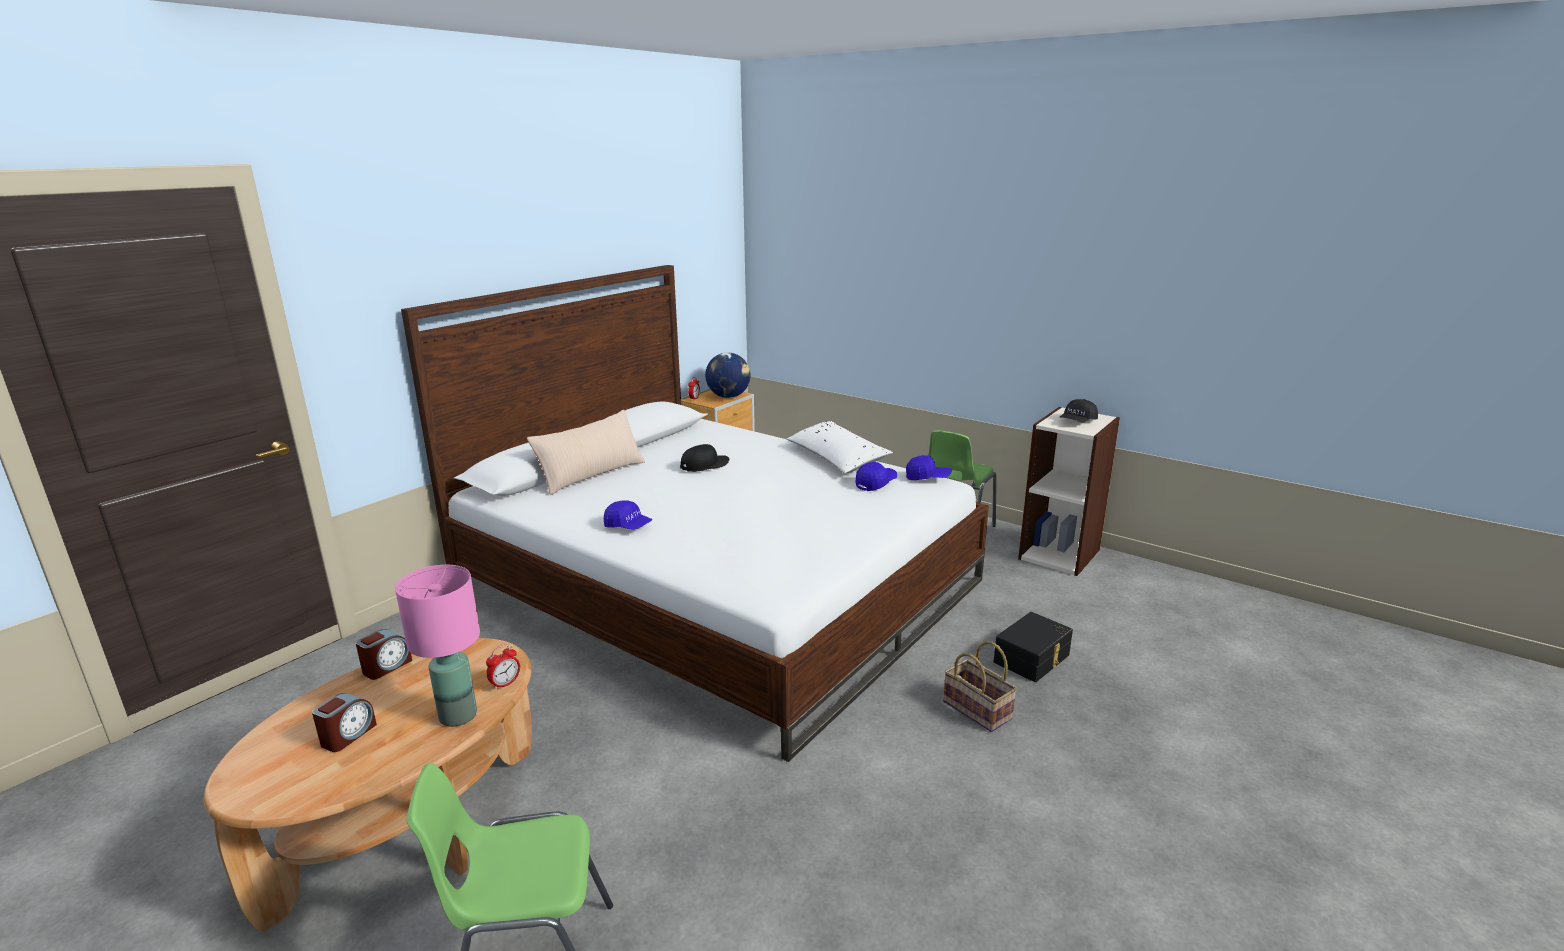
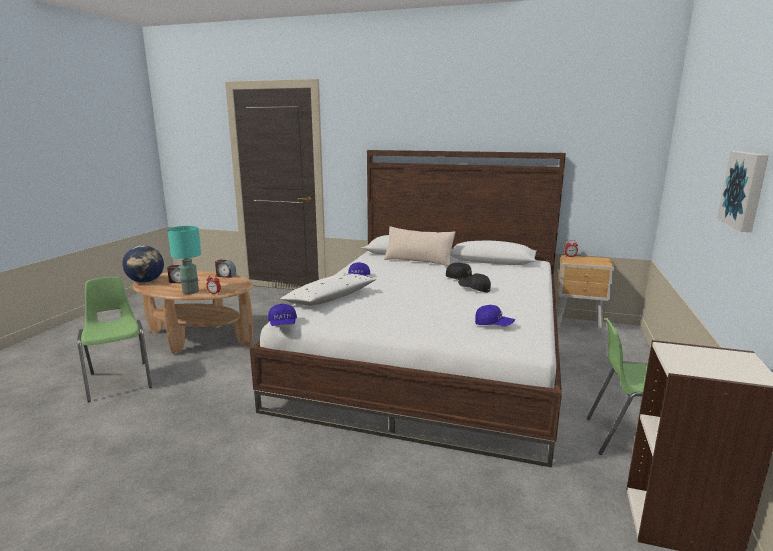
camera: 70 degrees right, 5 degrees down
pink table lamp [395,565,480,727] -> turquoise table lamp [168,226,201,294]
globe [705,353,751,398] -> globe moved to [122,245,164,283]
white pillow [787,421,893,473] -> white pillow moved to [280,274,376,306]
blue cap [906,455,952,480] -> blue cap moved to [268,304,297,326]
basket [943,641,1017,732] -> none
black storage box [994,612,1073,682] -> none
black cap [1060,399,1098,422] -> black cap moved to [458,273,491,293]
none -> picture [717,151,769,232]

